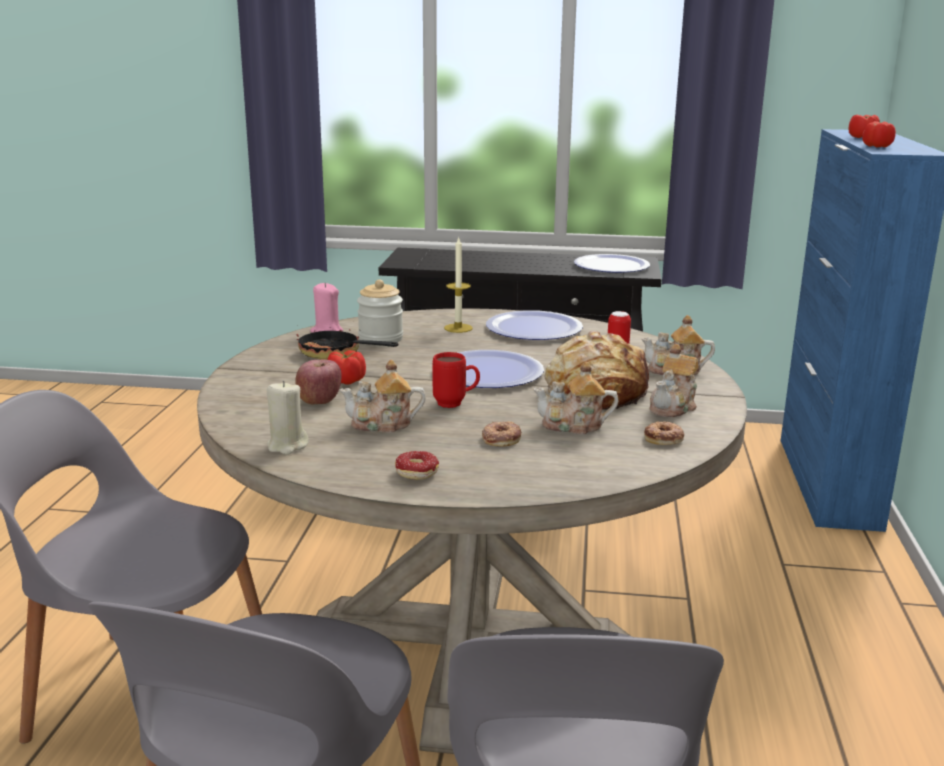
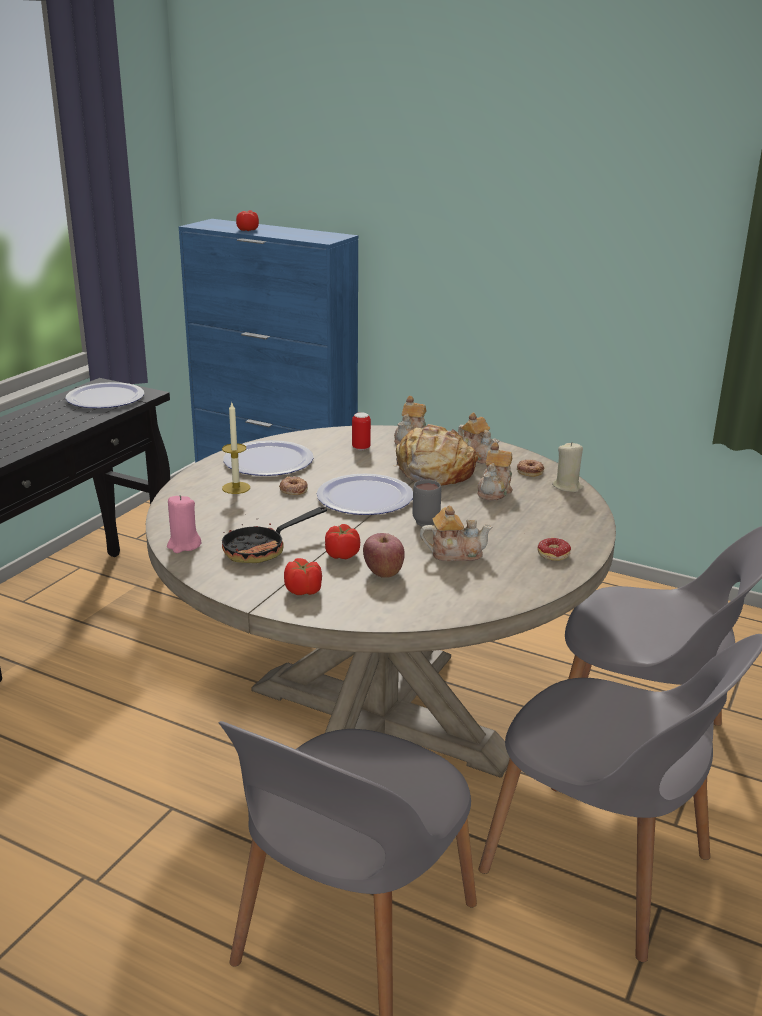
camera: 70 degrees left, 5 degrees up
beige candle [267,381,309,455] -> beige candle moved to [552,442,584,492]
teapot [340,360,426,433] -> teapot turned 105 degrees counterclockwise [420,506,493,561]
jar [357,279,403,342] -> none
red mug [432,352,480,408] -> grey mug [413,480,441,527]
donut [482,421,521,447] -> donut moved to [279,476,308,495]
tomato [862,121,896,147] -> tomato moved to [284,558,322,595]

